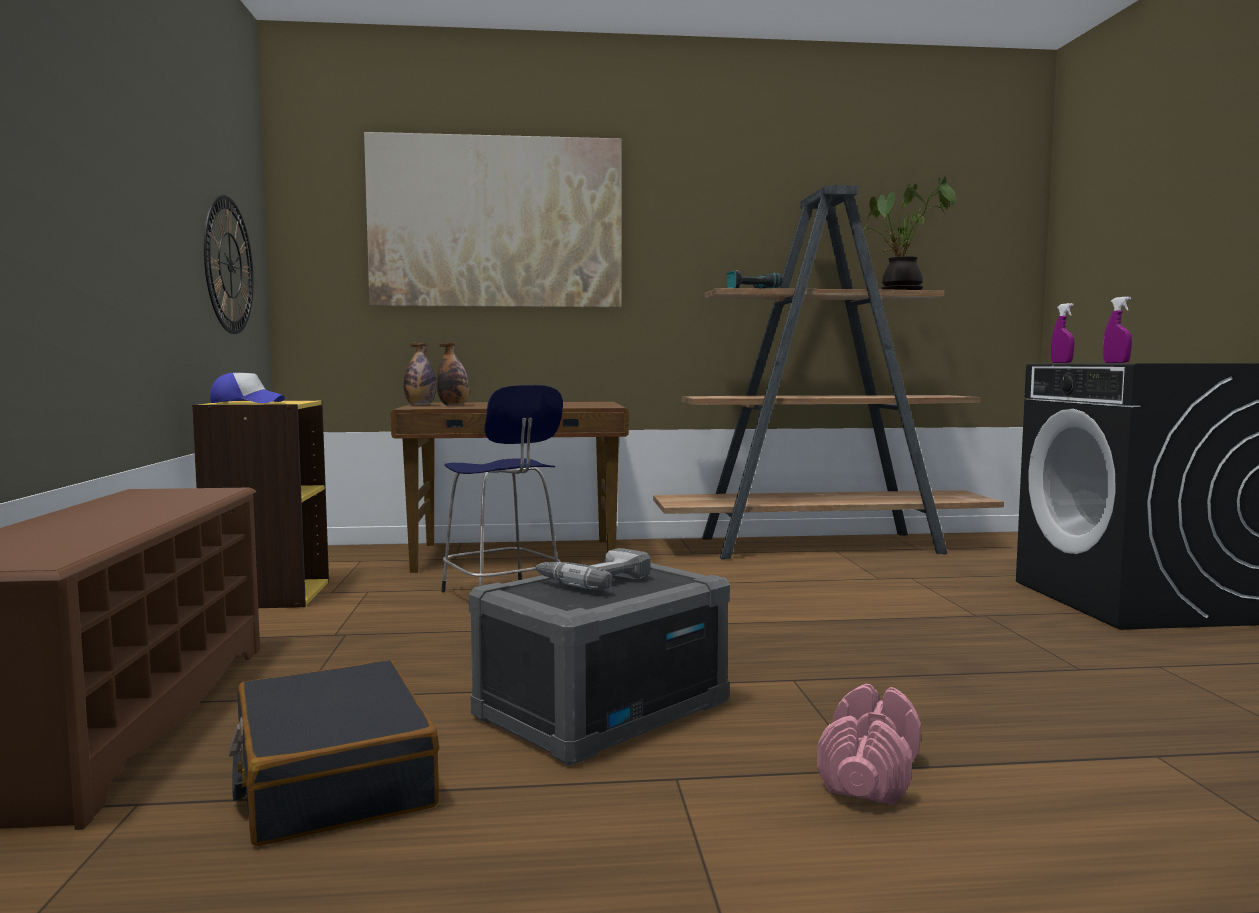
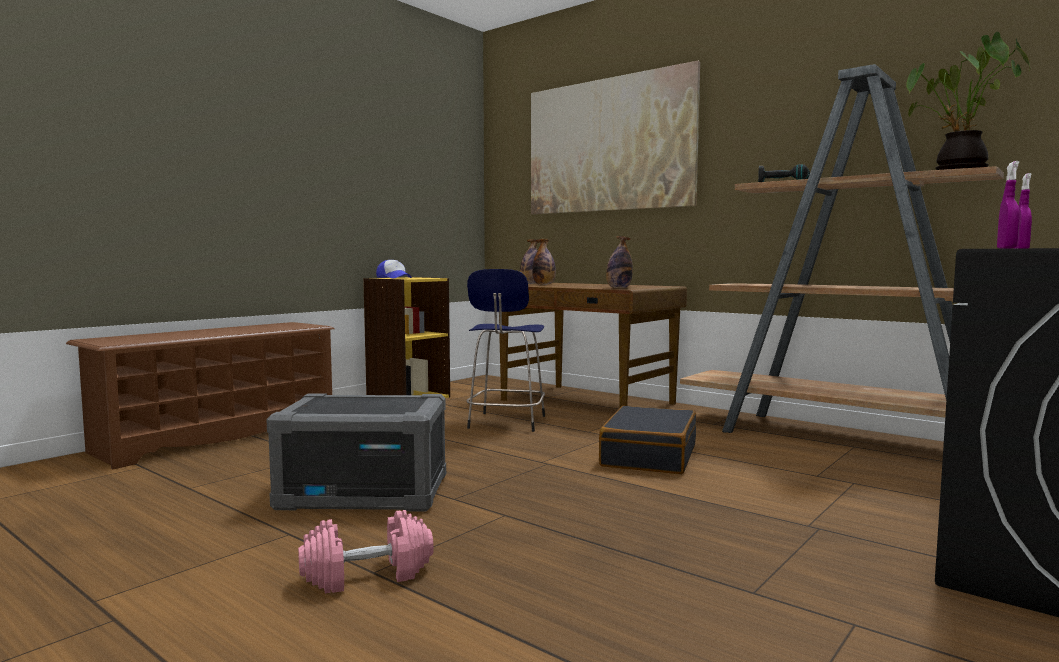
camera: 45 degrees right, 0 degrees up
wall clock [204,195,254,334] -> none
black suitcase [229,660,439,846] -> black suitcase moved to [599,406,696,474]
power drill [536,548,651,590] -> none
none -> bottle [606,236,633,288]

